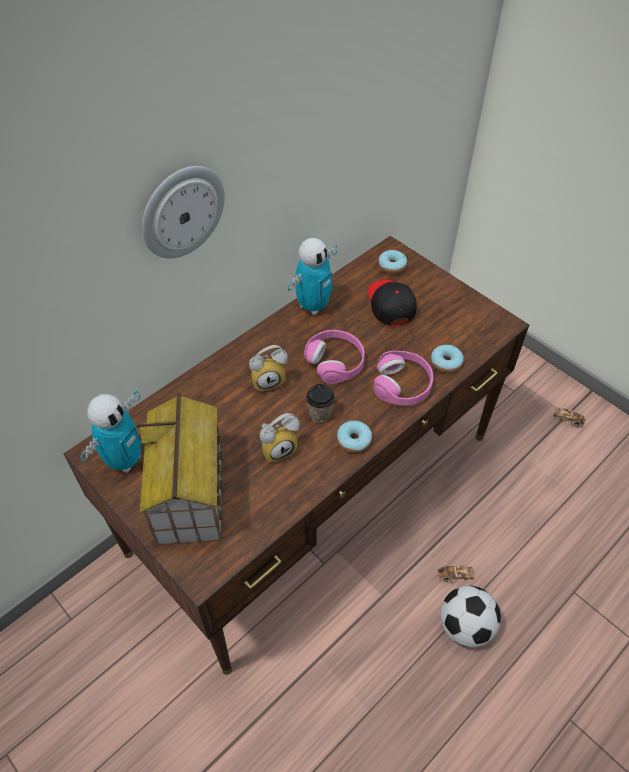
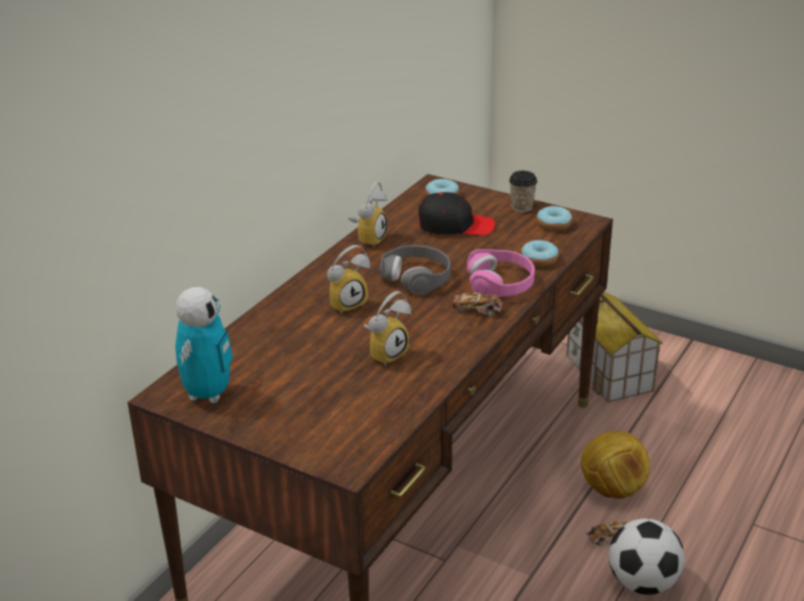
camera: 15 degrees left, 20 degrees down
toy house [137,392,224,546] -> toy house moved to [566,292,663,403]
wall clock [142,166,225,258] -> none
toy robot [288,238,338,315] -> alarm clock [348,182,388,248]
pink headphones [304,330,365,384] -> grey headphones [380,245,451,295]
cup [306,384,335,423] -> cup moved to [509,171,537,212]
donut [337,420,372,453] -> donut moved to [537,205,572,231]
black cap [368,280,417,326] -> black cap turned 120 degrees clockwise [418,192,495,236]
toy car [554,407,586,427] -> toy car moved to [452,292,503,316]
none -> football [581,431,650,499]

